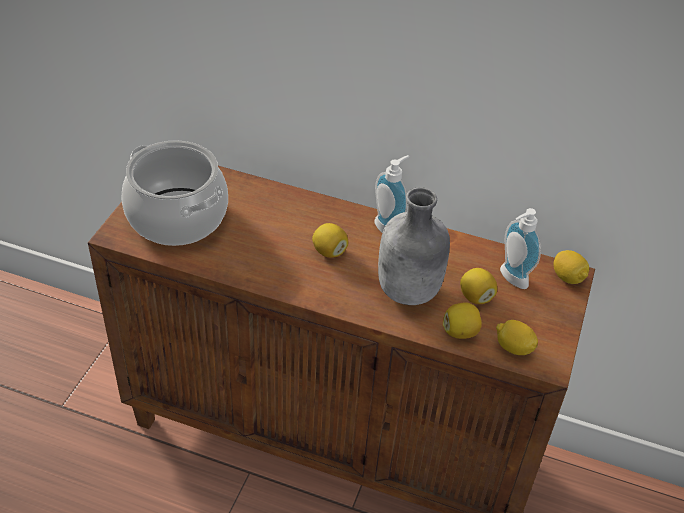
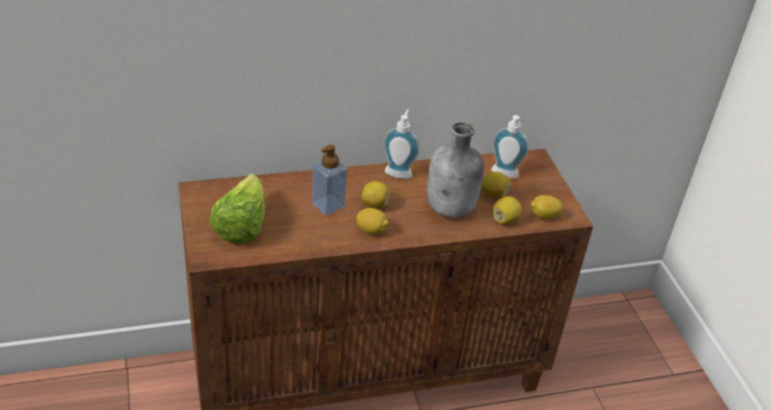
camera: 35 degrees left, 5 degrees down
cooking pot [122,140,228,246] -> lettuce [209,174,265,243]
lemon [553,250,589,284] -> lemon moved to [356,208,389,235]
none -> soap dispenser [312,145,347,215]

